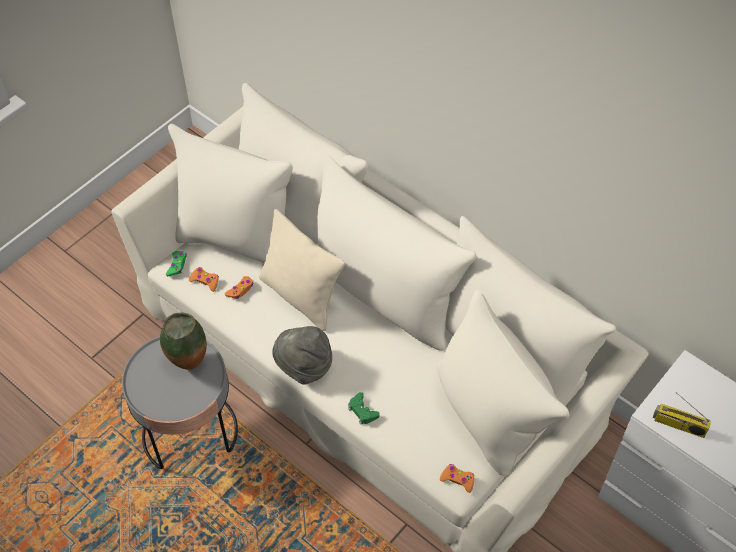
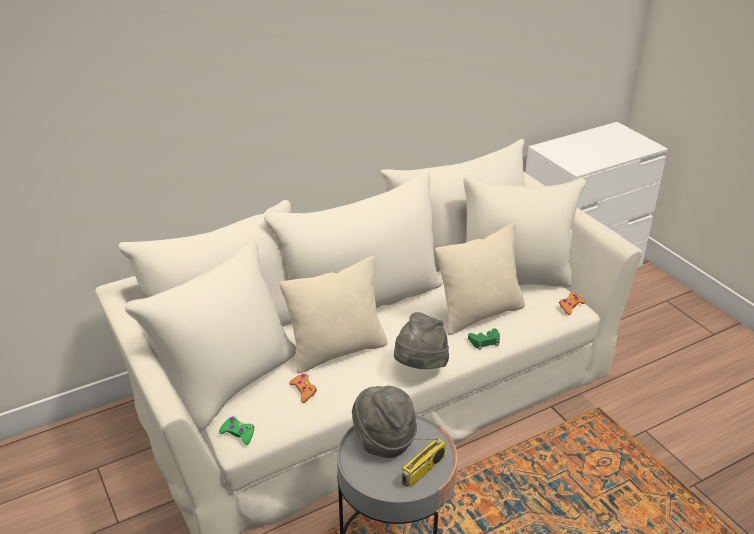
camera: 70 degrees left, 20 degrees down
vase [160,313,207,370] -> grey hat [352,386,417,458]
orange game controller [189,267,219,292] -> none
radio [653,392,711,438] -> radio moved to [402,438,446,488]
none -> beige pillow [435,223,525,335]

